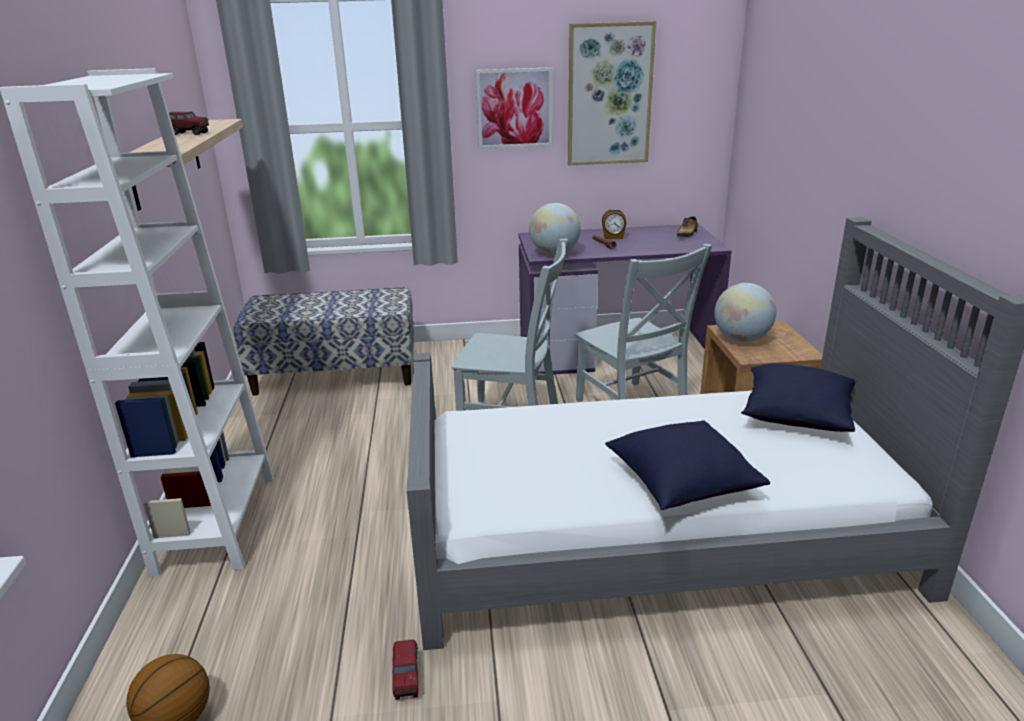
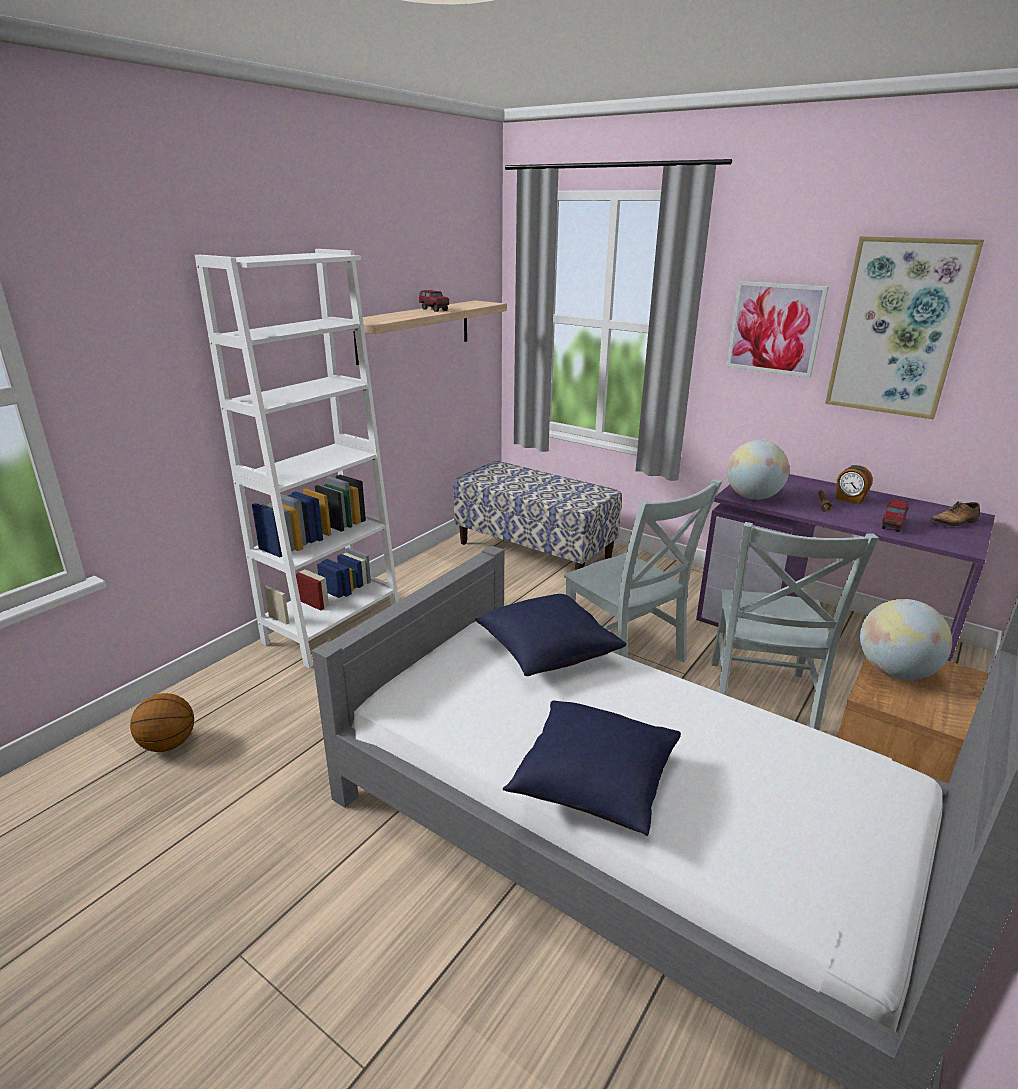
camera: 40 degrees right, 0 degrees up
toy truck [392,640,418,700] -> toy truck moved to [882,499,909,532]
blue pillow [741,363,855,432] -> blue pillow moved to [475,594,626,676]

